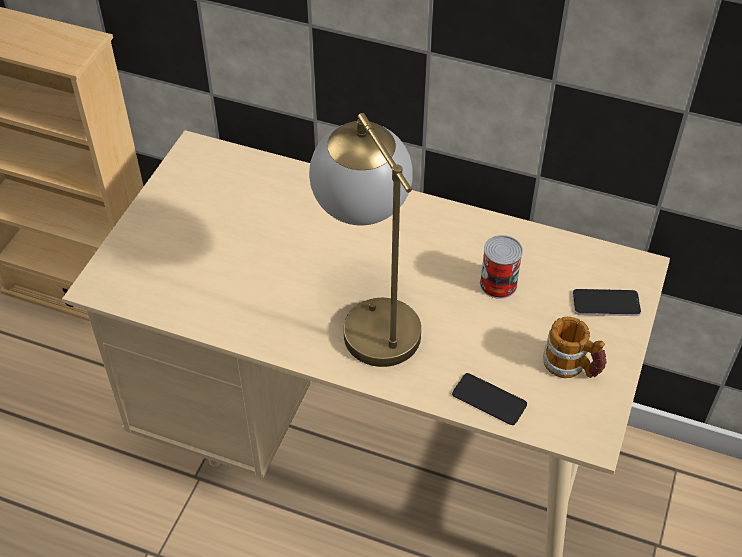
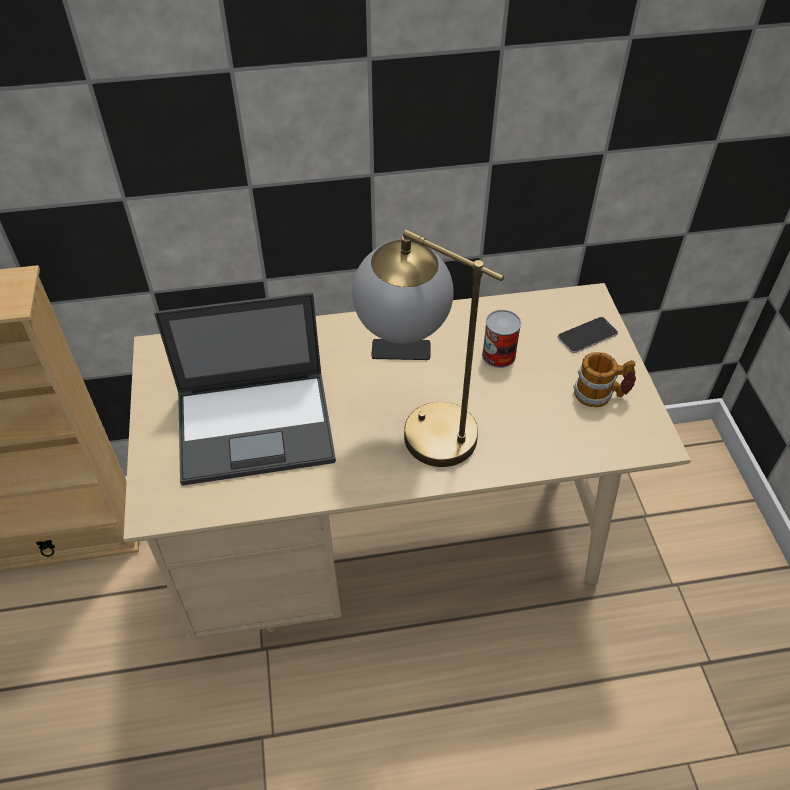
camera: 30 degrees left, 0 degrees up
phone [452,373,527,425] -> phone moved to [372,339,430,360]
none -> laptop [154,292,336,485]

